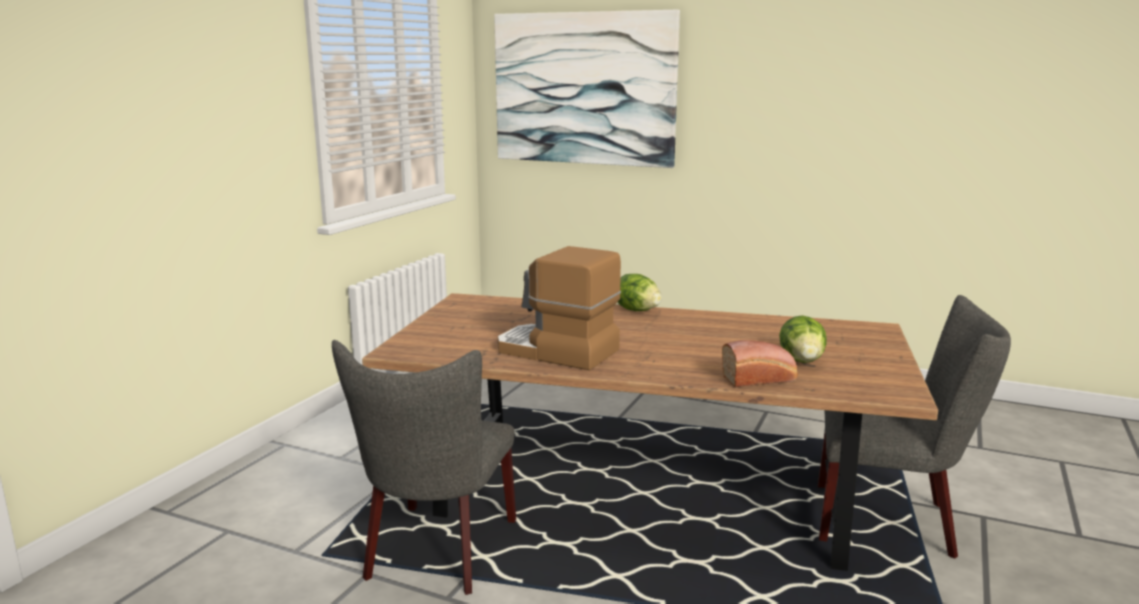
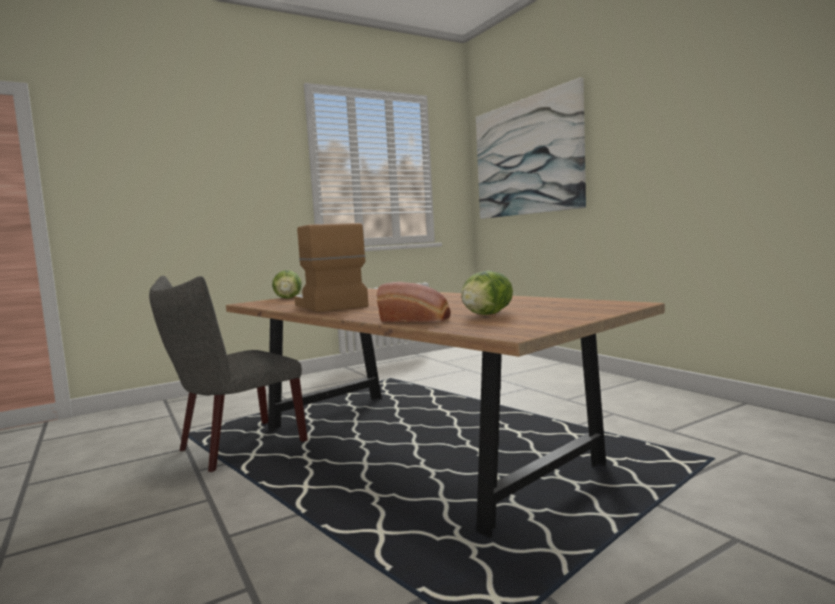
camera: 35 degrees right, 10 degrees down
lettuce [618,274,662,311] -> lettuce moved to [272,270,302,299]
grey chair [818,295,1011,559] -> none

